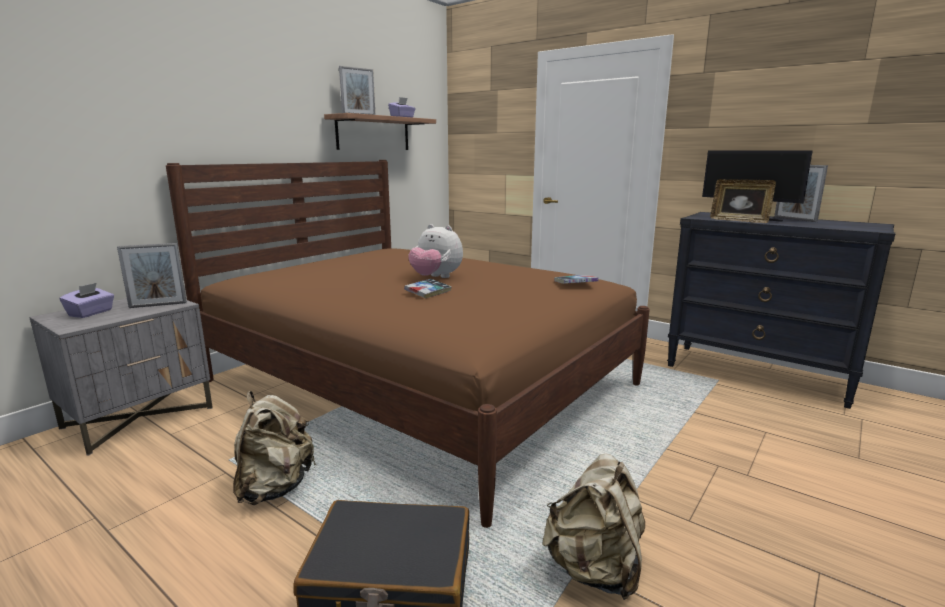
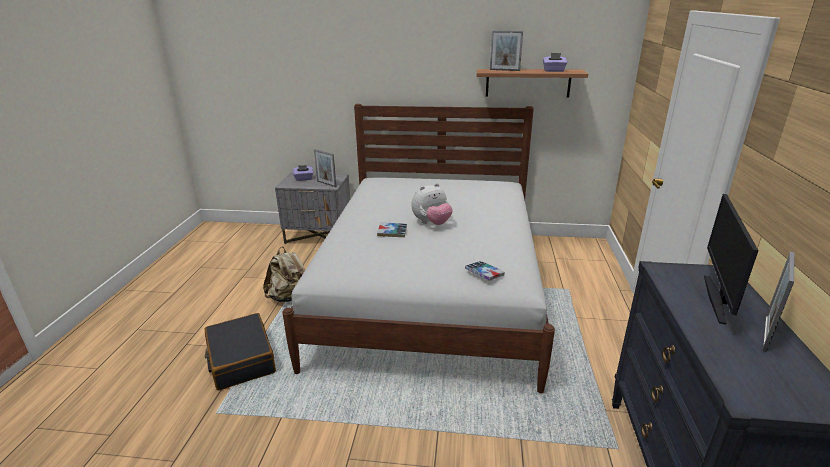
camera: 60 degrees right, 10 degrees up
brown bed [166,160,650,528] -> white bed [282,104,555,393]
plush toy [408,224,463,278] -> plush toy turned 120 degrees counterclockwise [411,183,453,225]
beige backpack [542,454,645,600] -> none
picture frame [710,179,776,223] -> none

